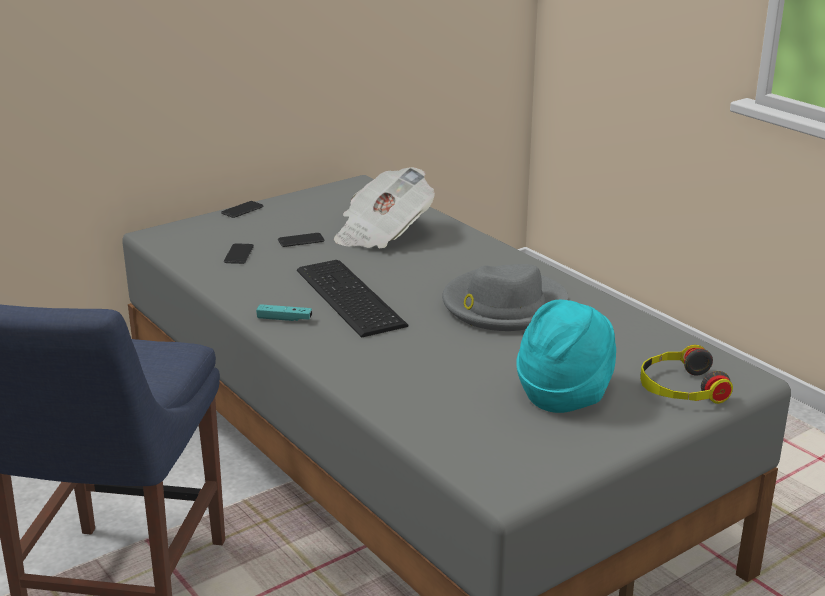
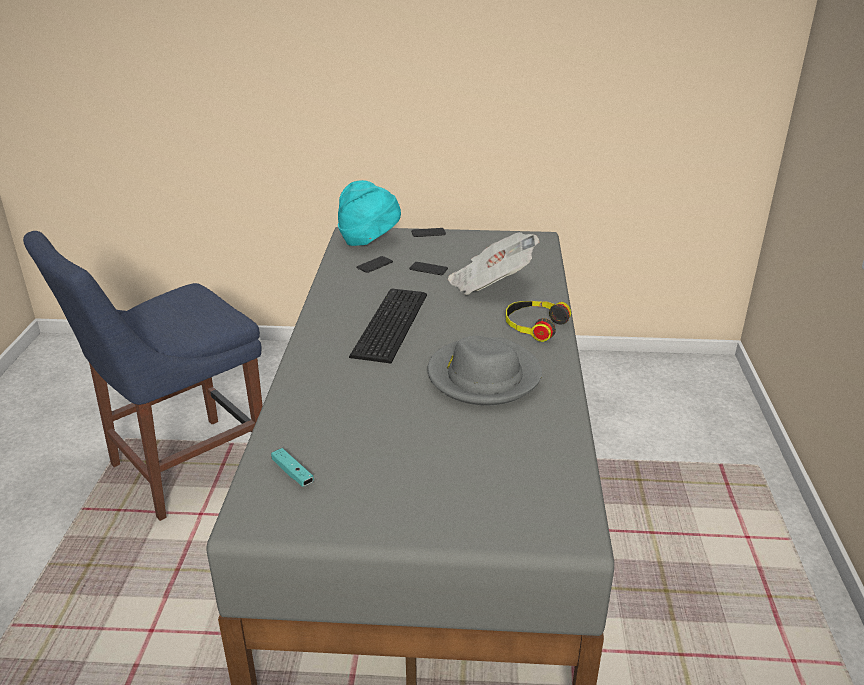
camera: 40 degrees right, 5 degrees up
turquoise game controller [256,304,312,321] -> turquoise game controller moved to [271,448,314,487]
turquoise hat [516,300,616,413] -> turquoise hat moved to [338,180,401,246]
headphones [640,345,733,404] -> headphones moved to [506,301,571,342]

